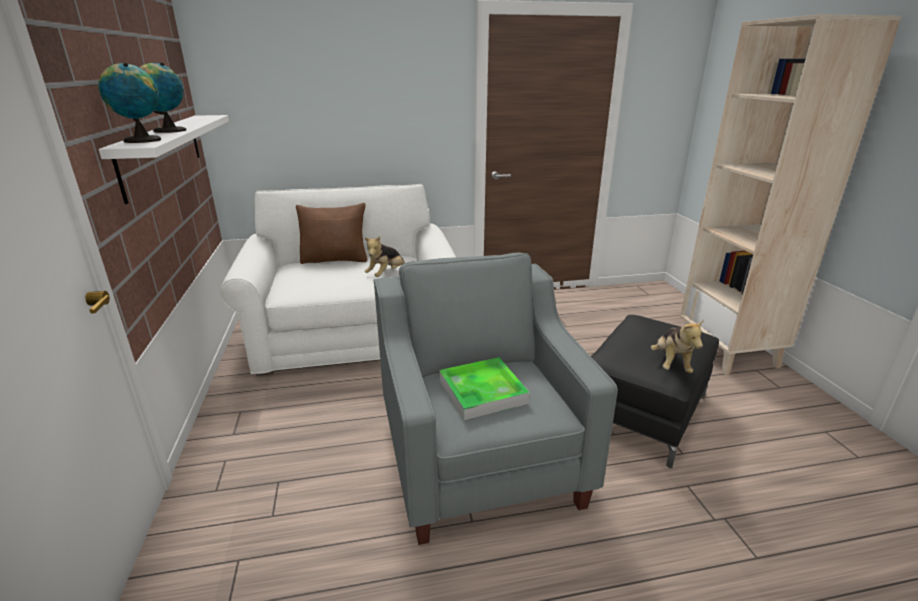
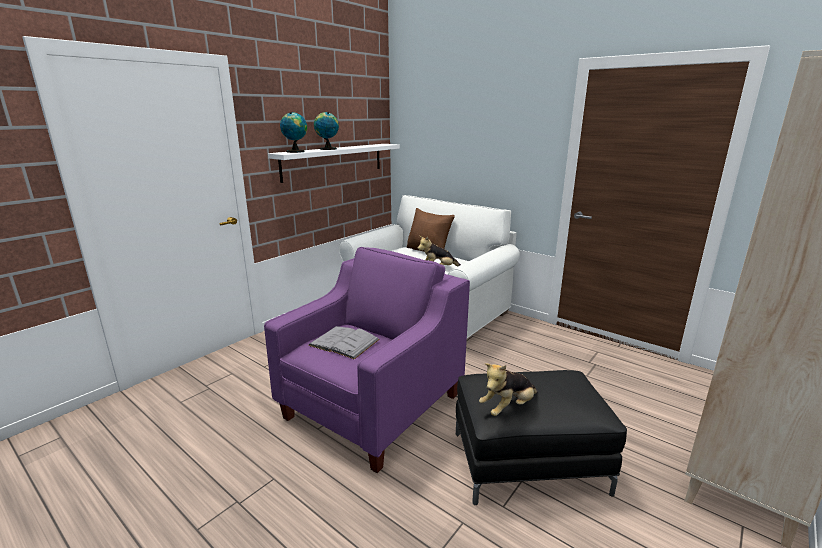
camera: 50 degrees right, 5 degrees down
grey armchair [374,253,618,545] -> purple armchair [264,247,470,473]
tray [439,357,530,420] -> grey book [308,326,380,360]

